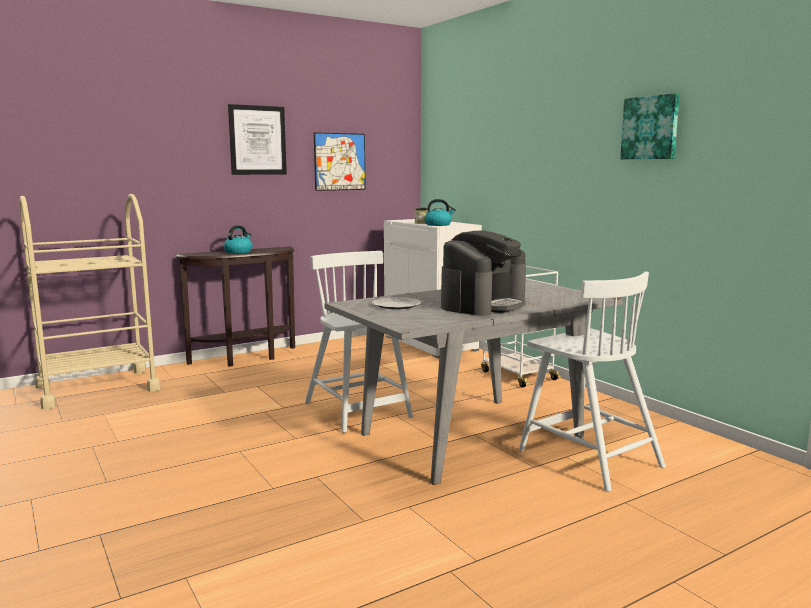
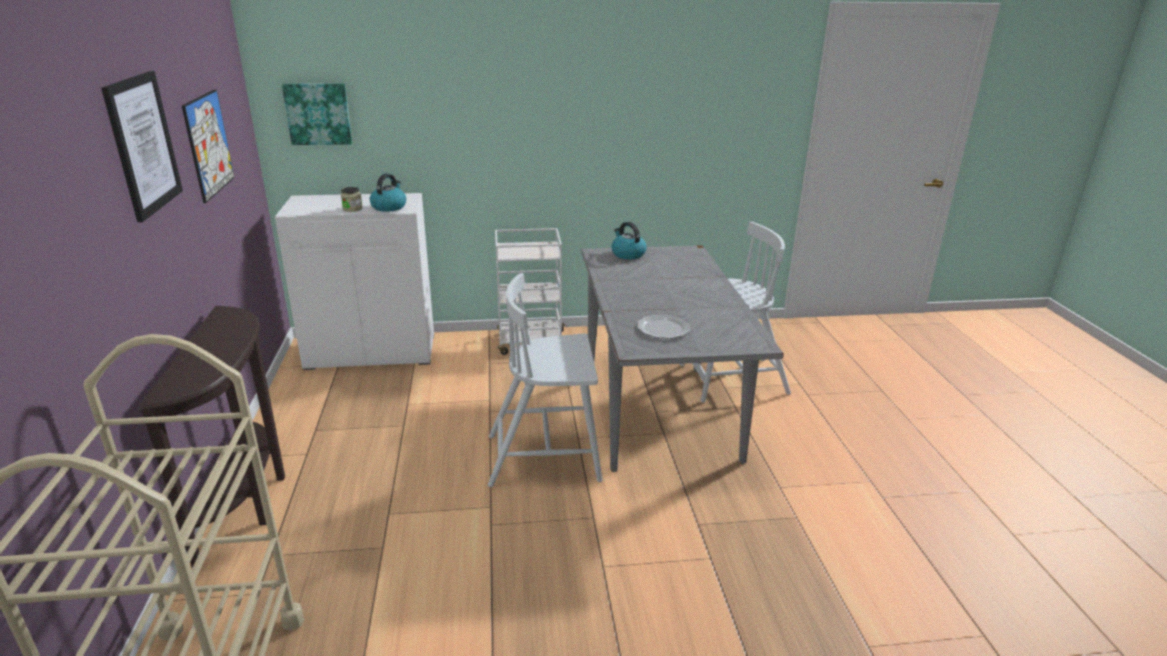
camera: 65 degrees left, 15 degrees up
kettle [224,225,253,254] -> kettle moved to [611,222,647,259]
coffee machine [441,230,526,316] -> none
picture [620,93,680,159] -> picture moved to [282,83,352,145]

